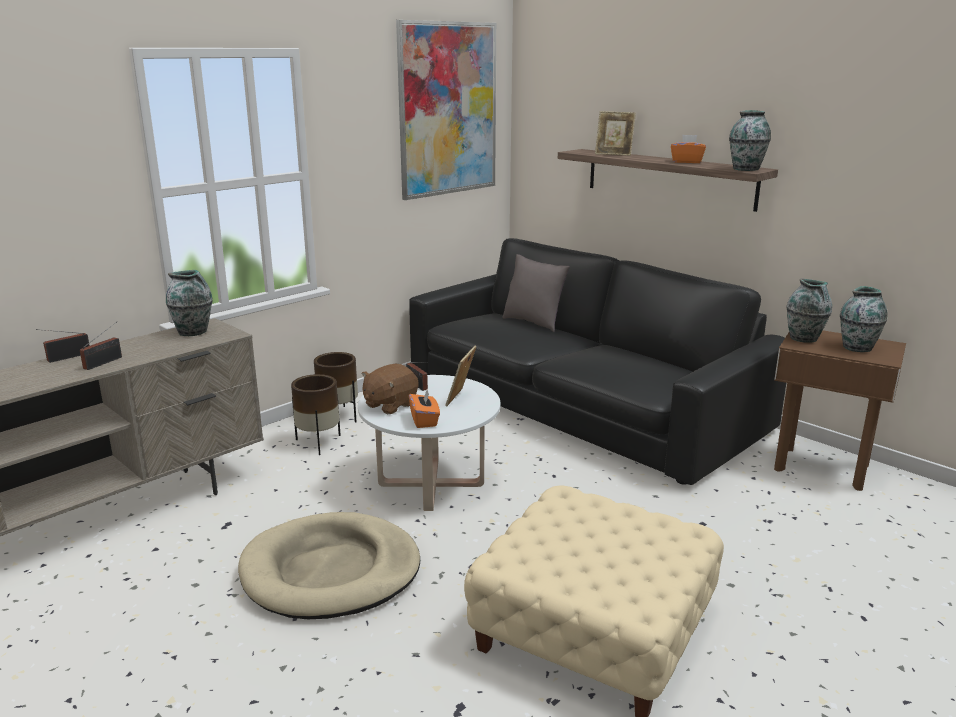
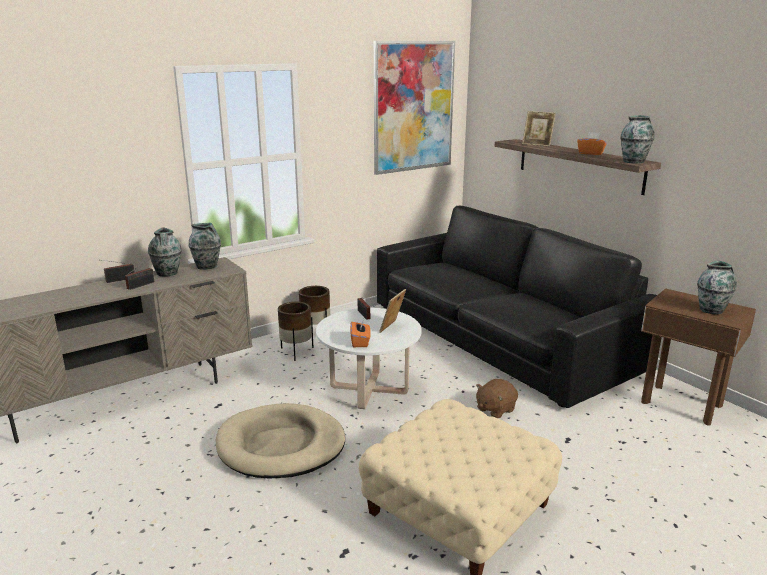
camera: 10 degrees right, 0 degrees up
brown plush toy [362,363,418,414] -> brown plush toy moved to [476,379,518,418]
grey pillow [502,254,570,332] -> none
vase [786,278,832,343] -> vase moved to [148,227,182,276]

